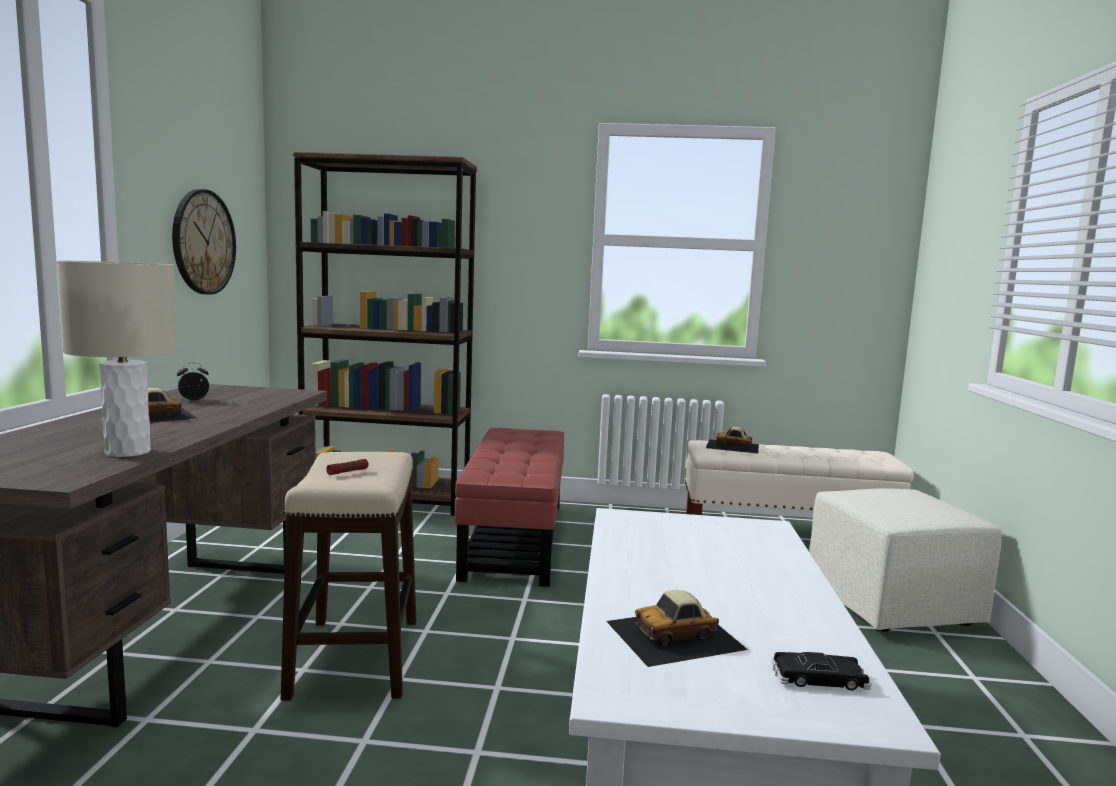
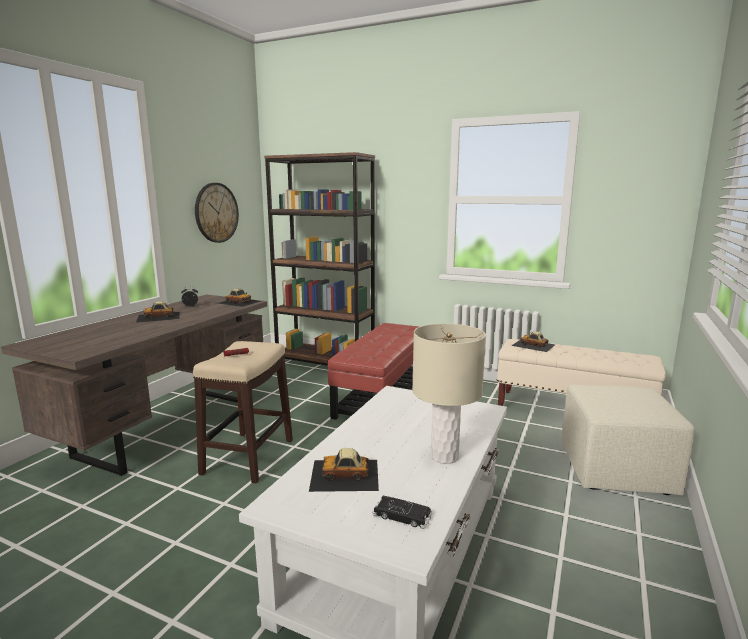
camera: 20 degrees right, 5 degrees up
beige table lamp [56,260,178,457] -> beige table lamp moved to [412,323,486,464]
none -> toy car [218,289,261,307]

